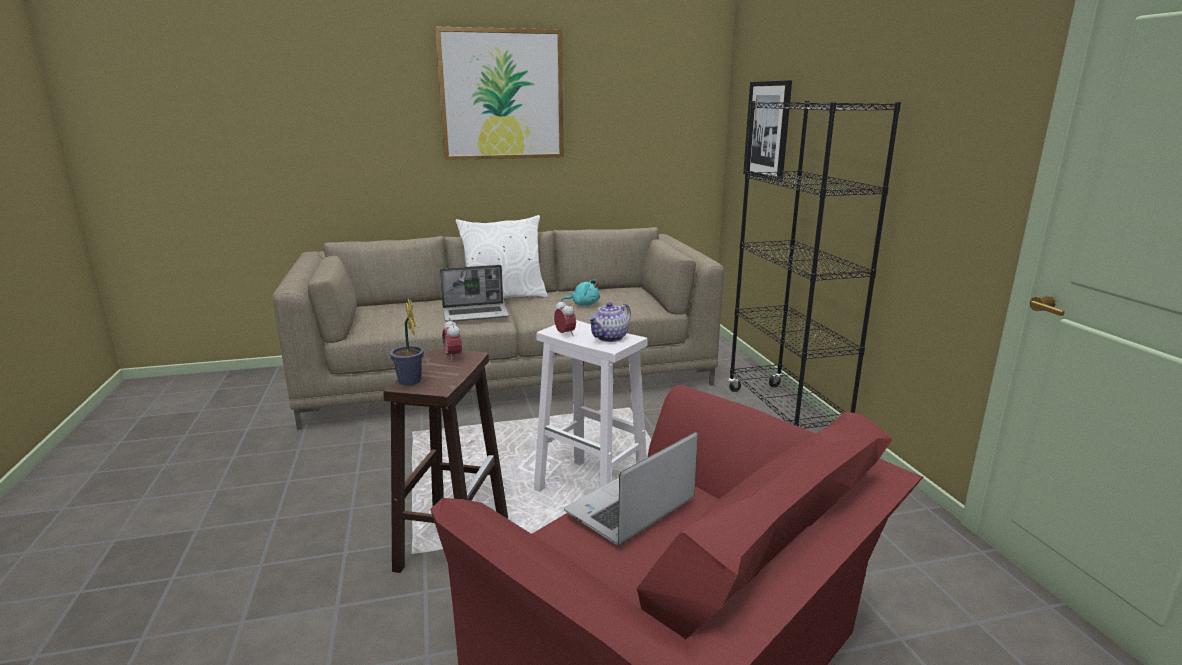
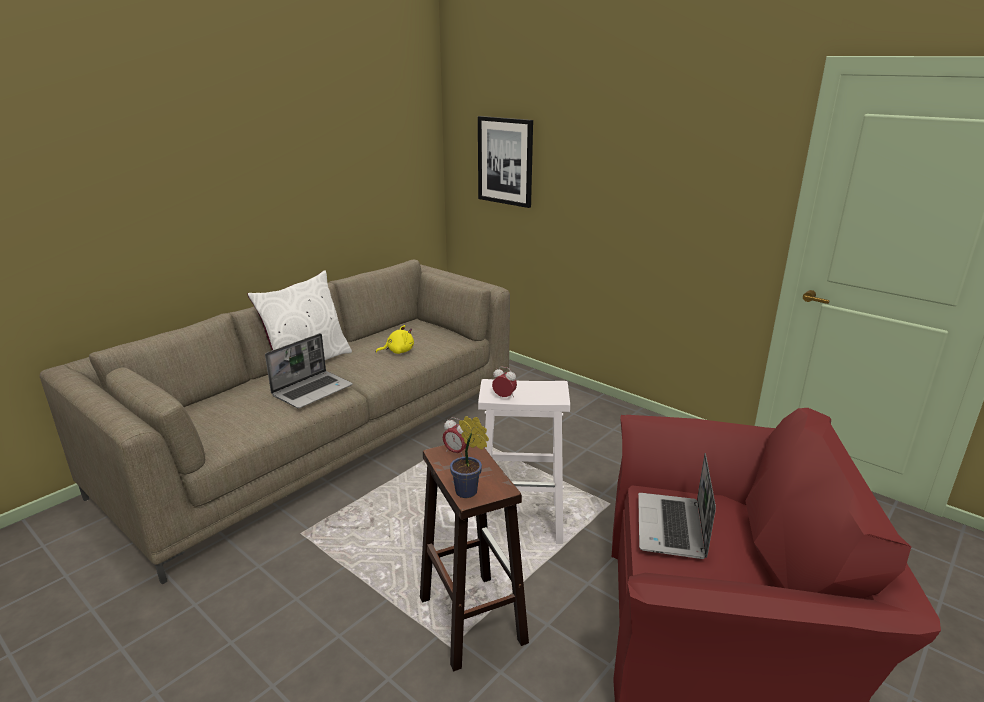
camera: 35 degrees left, 5 degrees up
picture [435,27,564,160] -> none
turquoise plush toy [562,279,600,306] -> yellow plush toy [376,325,414,354]
teapot [588,302,631,342] -> none
black bookcase [728,101,901,429] -> none

